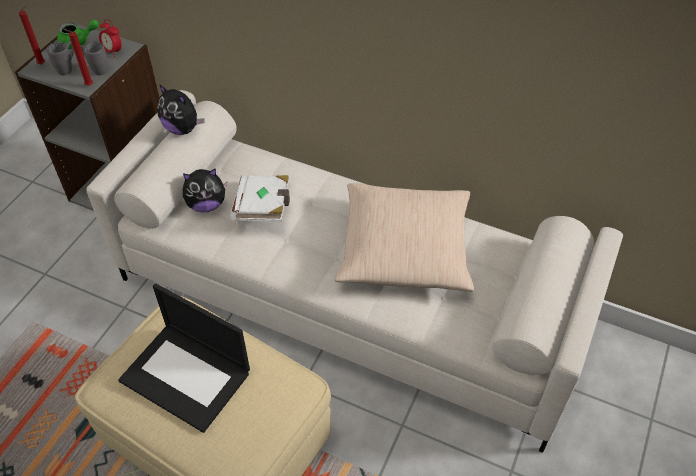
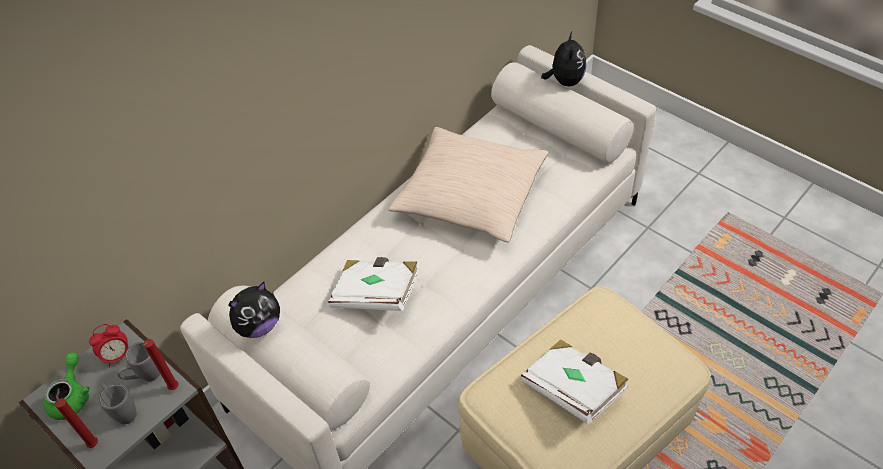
camera: 70 degrees left, 0 degrees up
laptop [118,283,250,433] -> white book [521,339,628,424]
plush toy [183,168,227,212] -> plush toy moved to [541,32,586,86]

